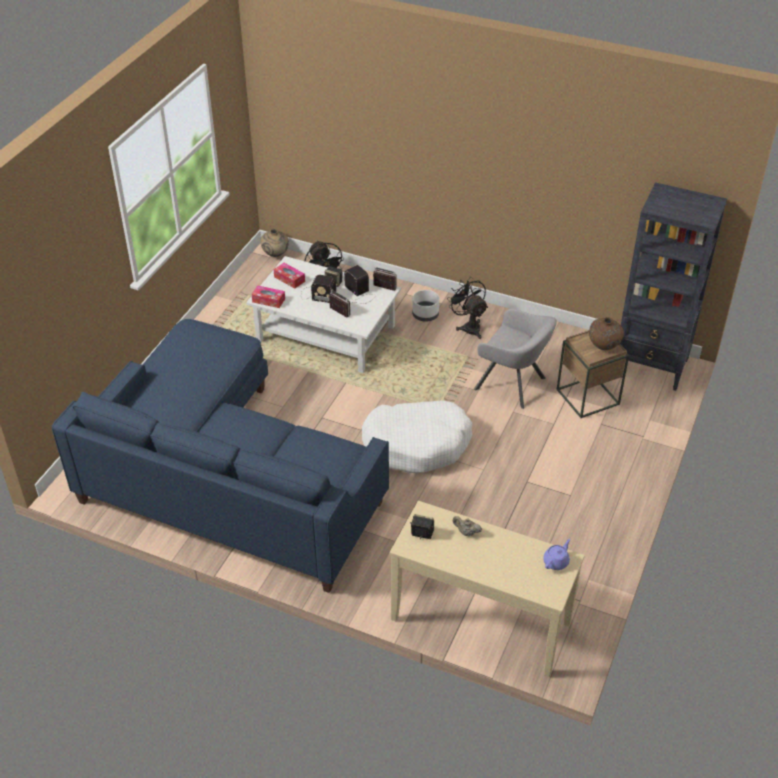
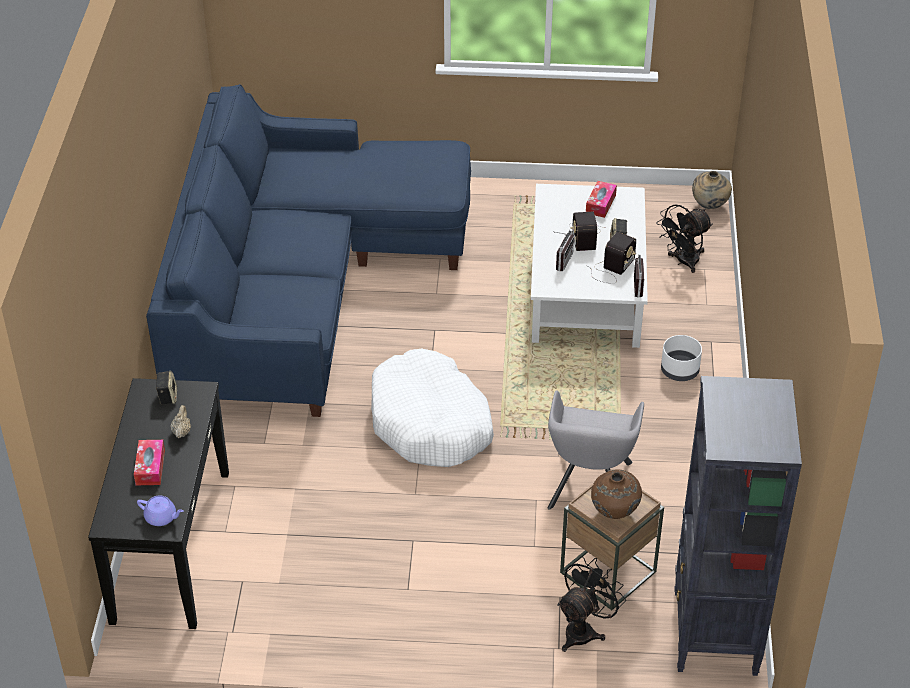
camera: 70 degrees right, 0 degrees up
tissue box [252,286,285,308] -> tissue box moved to [134,440,165,485]
beige console table [390,501,585,677] -> black console table [88,378,229,629]
black fan [447,277,488,339] -> black fan moved to [557,556,626,652]

